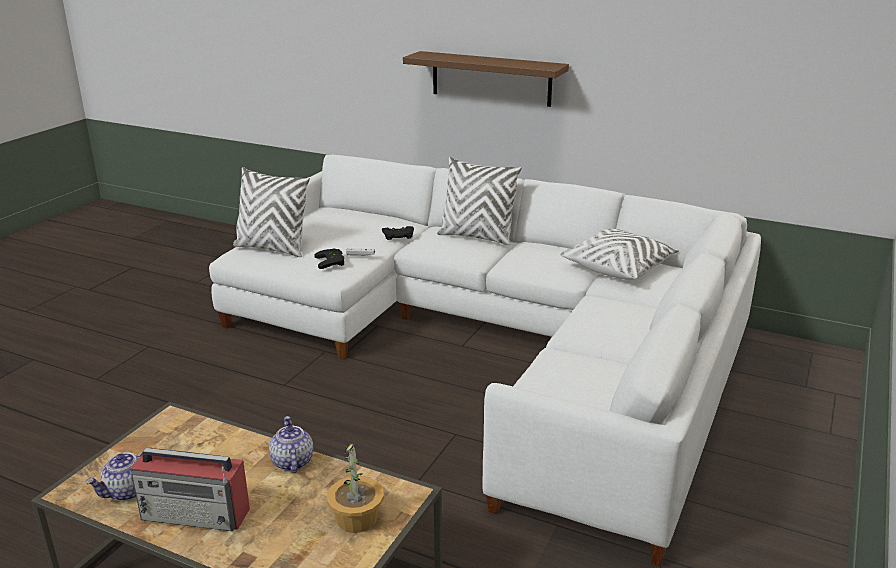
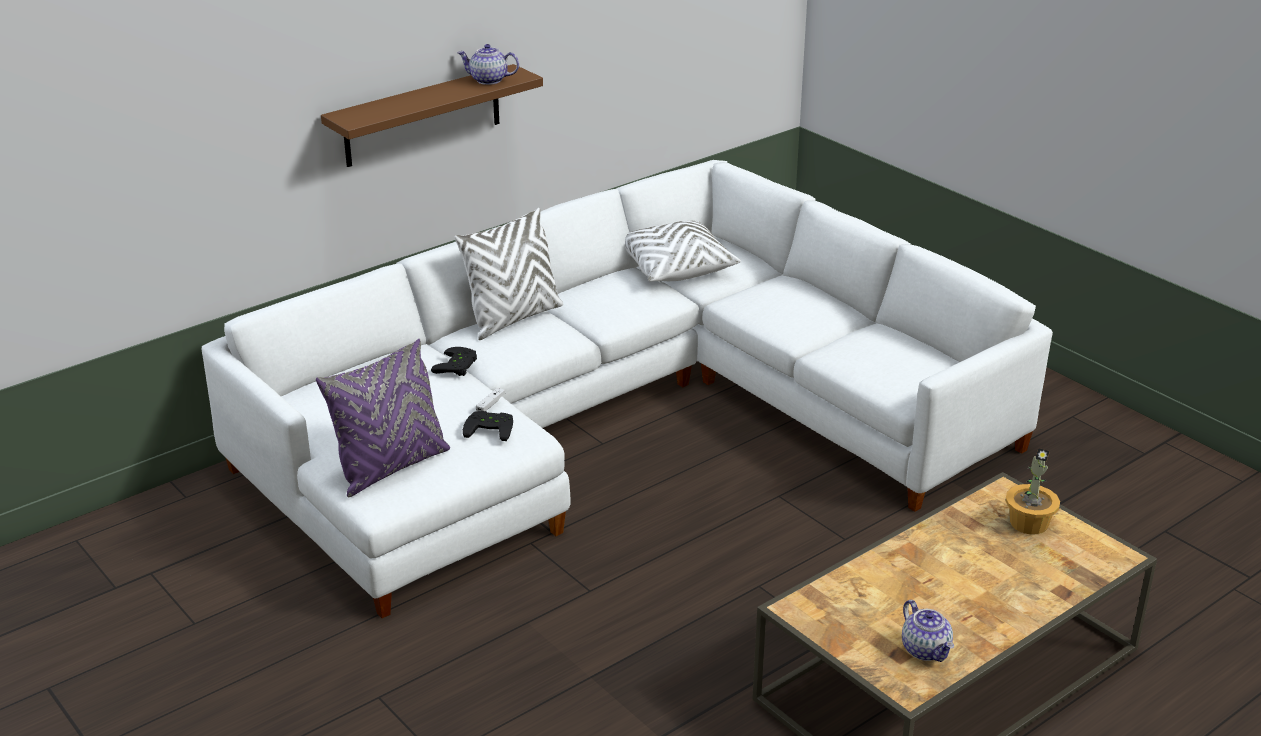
camera: 65 degrees left, 5 degrees up
radio [131,448,250,531] -> none
white pillow [233,167,310,257] -> purple pillow [316,339,450,497]
teapot [269,416,313,473] -> teapot moved to [457,44,519,85]

